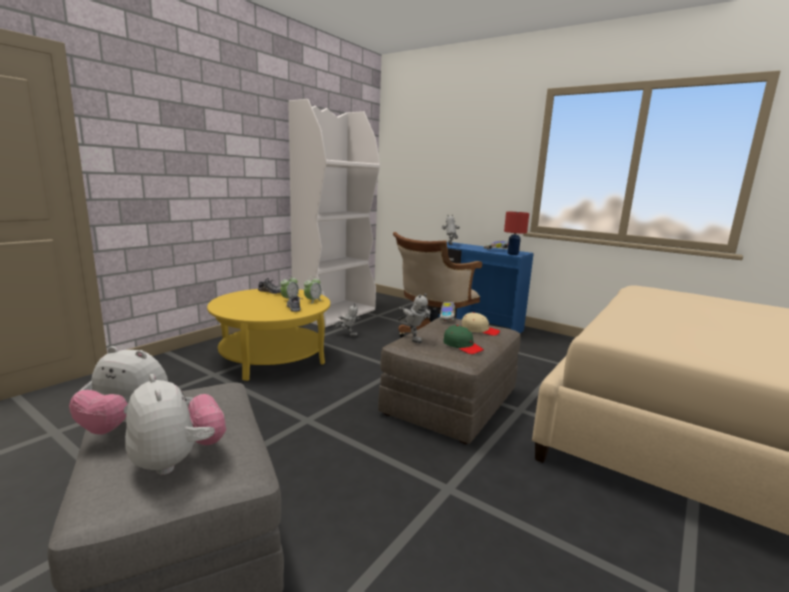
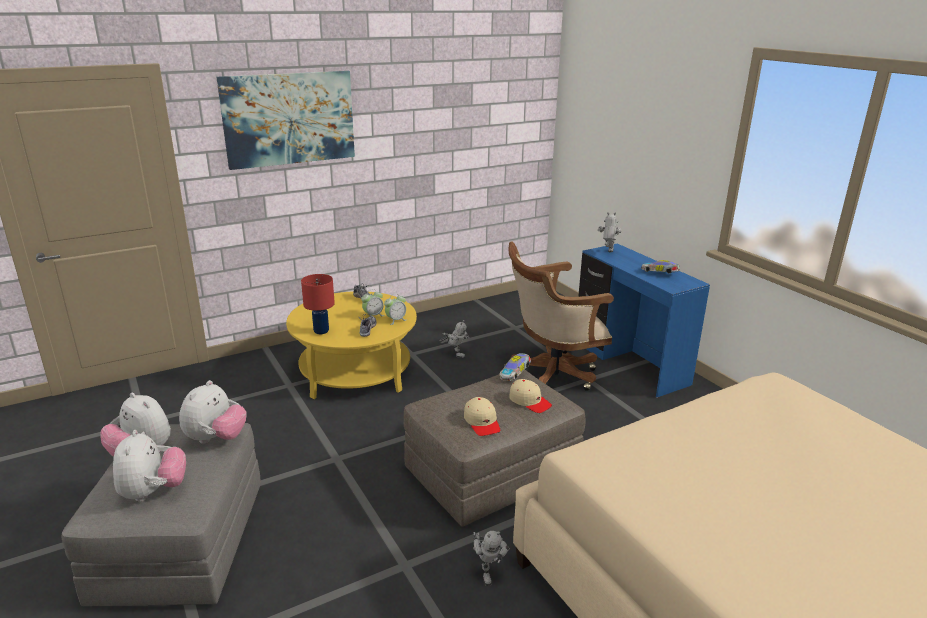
camera: 25 degrees right, 10 degrees up
white bookcase [288,99,380,327] -> none
toy robot [398,293,431,343] -> toy robot moved to [473,531,510,586]
green cap [443,325,484,354] -> beige cap [464,397,500,436]
red table lamp [504,212,529,255] -> red table lamp moved to [301,274,335,334]
none -> plush toy [179,380,247,444]
none -> picture [216,71,355,170]

